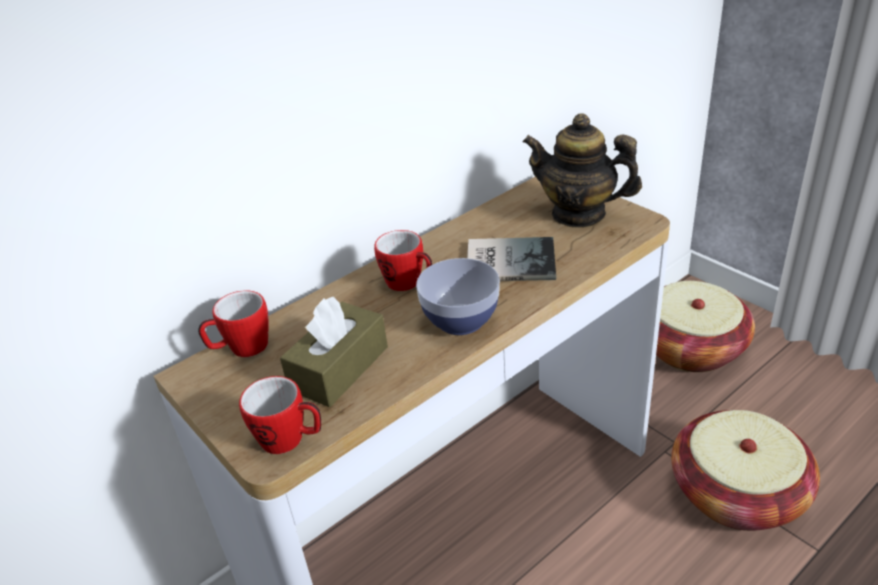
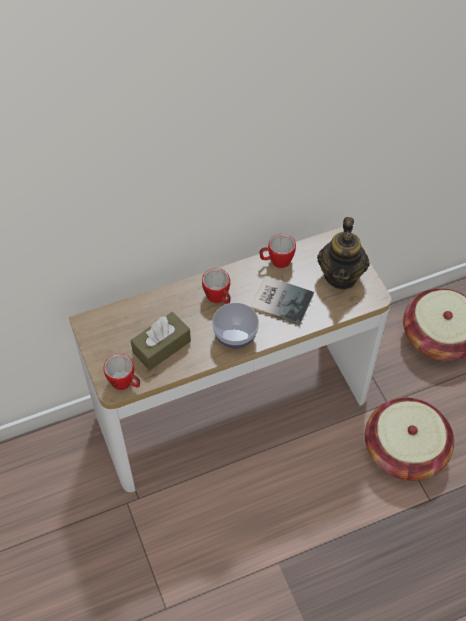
camera: 15 degrees right, 20 degrees up
mug [198,290,268,357] -> mug moved to [260,234,296,268]
teapot [523,113,642,228] -> teapot turned 120 degrees counterclockwise [317,217,370,289]

